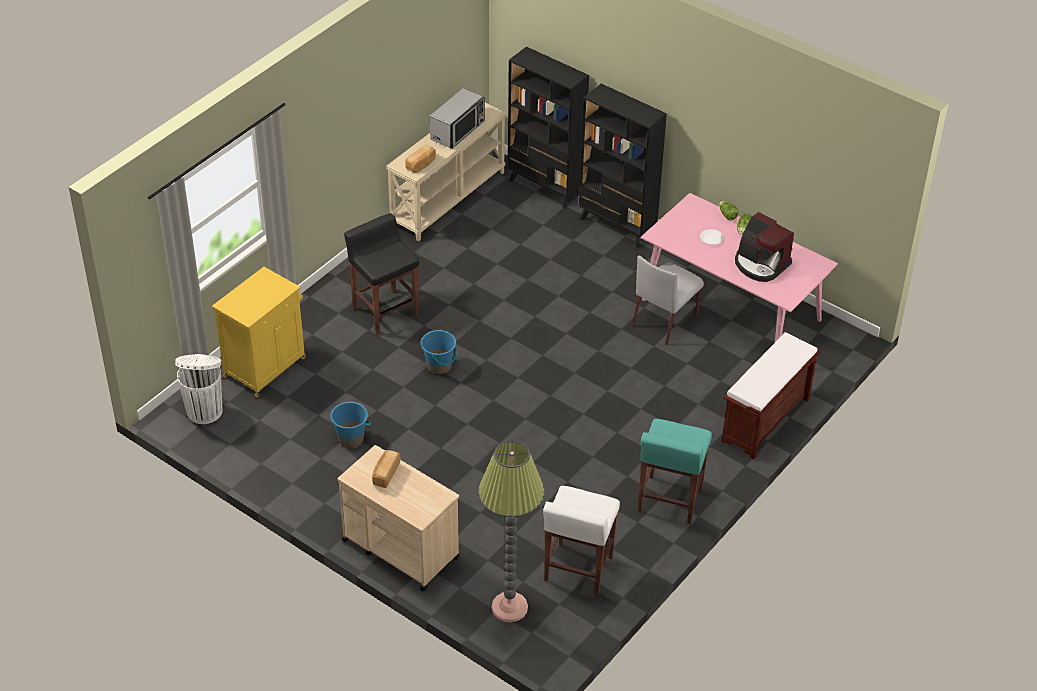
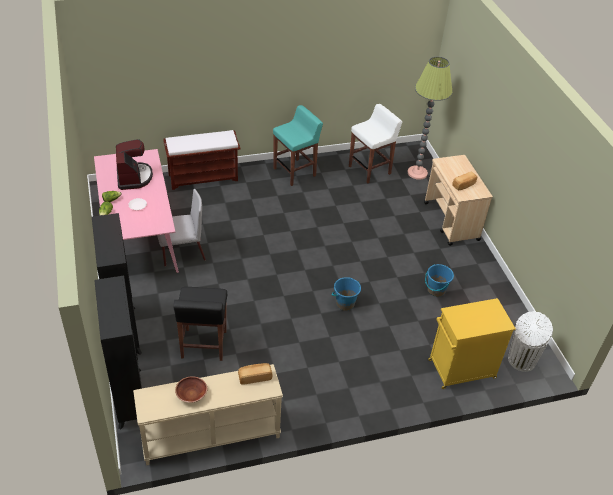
camera: 145 degrees left, 0 degrees up
black stool [344,213,419,334] -> black stool moved to [173,287,227,361]
microwave [430,88,485,149] -> brown bowl [175,376,207,403]

